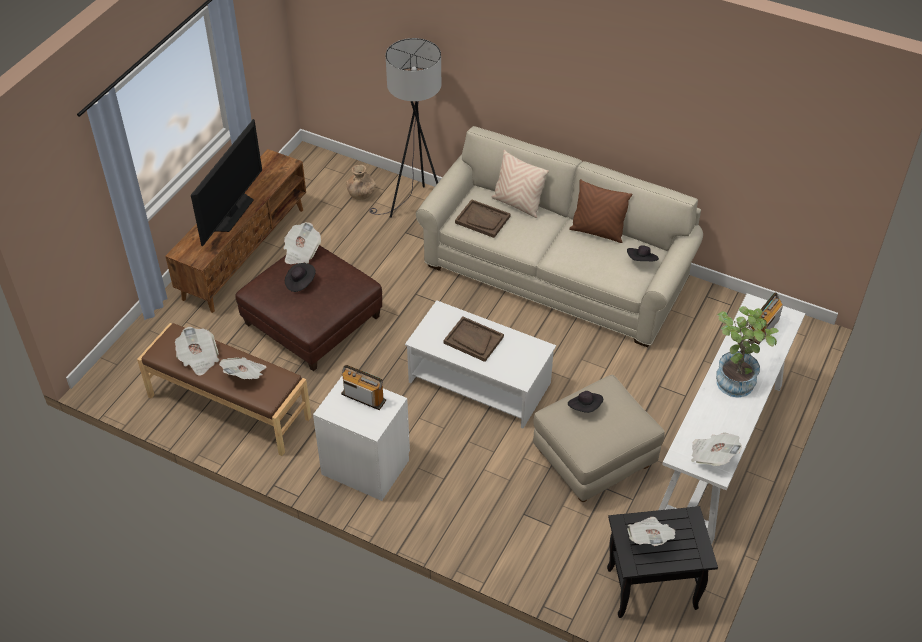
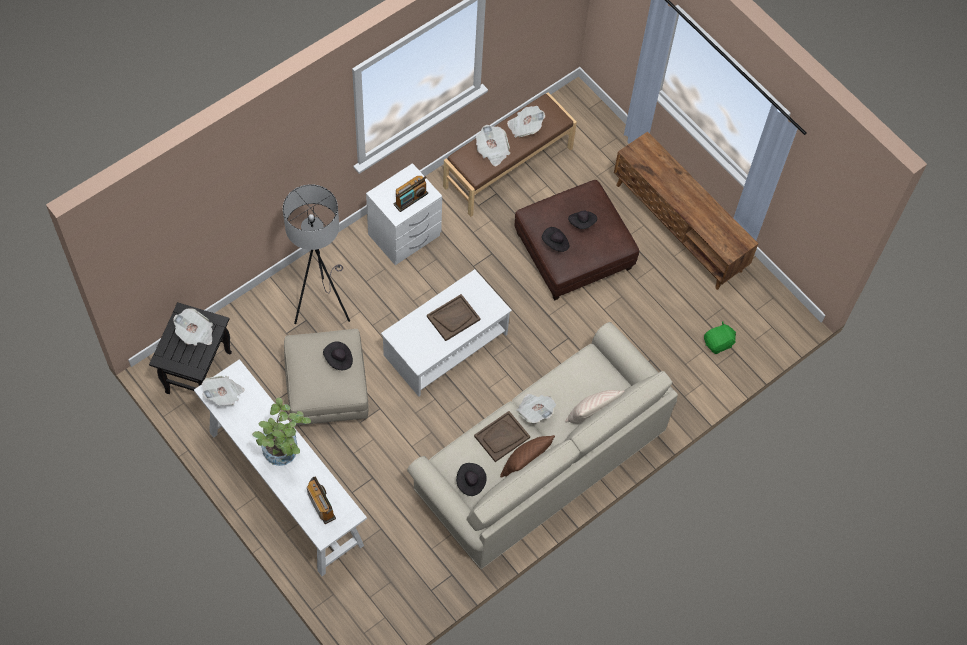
camera: 110 degrees right, 15 degrees up
television [191,119,262,247] -> none
newspaper [283,222,321,264] -> newspaper moved to [516,393,556,423]
brown vase [346,165,376,200] -> green plush toy [704,321,736,354]
grey floor lamp [369,38,441,218] -> grey floor lamp moved to [283,184,350,324]
brown tray [455,199,510,238] -> brown tray moved to [474,411,530,462]
none -> black hat [542,227,569,252]

